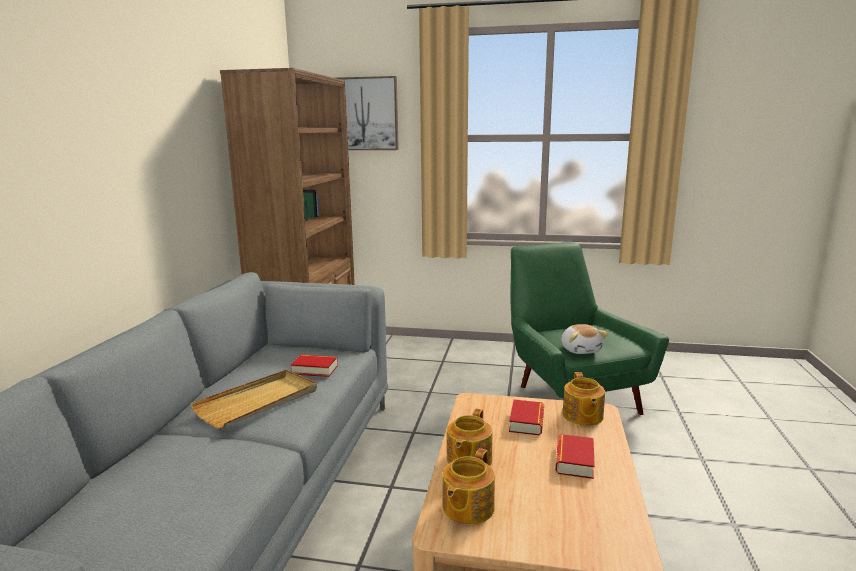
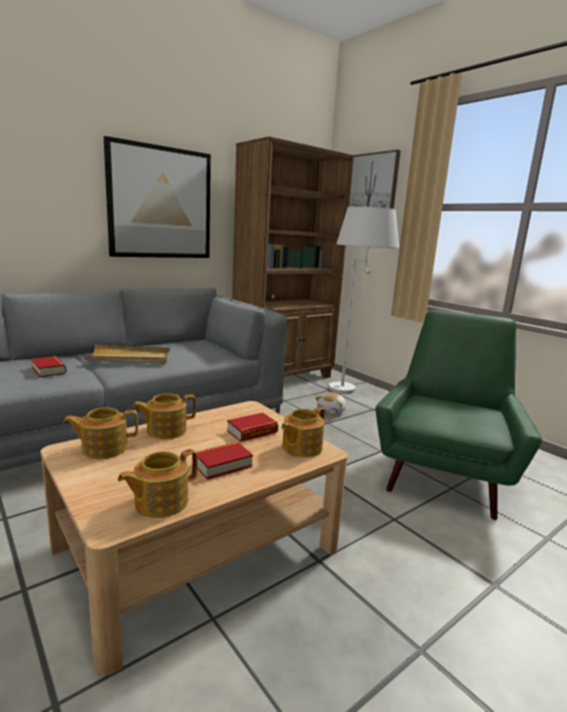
camera: 40 degrees right, 0 degrees up
book [291,355,338,377] -> book moved to [31,356,66,377]
plush toy [561,324,608,354] -> plush toy moved to [315,392,346,415]
none -> picture [104,136,211,258]
none -> teapot [118,449,198,518]
none -> white floor lamp [329,206,399,394]

